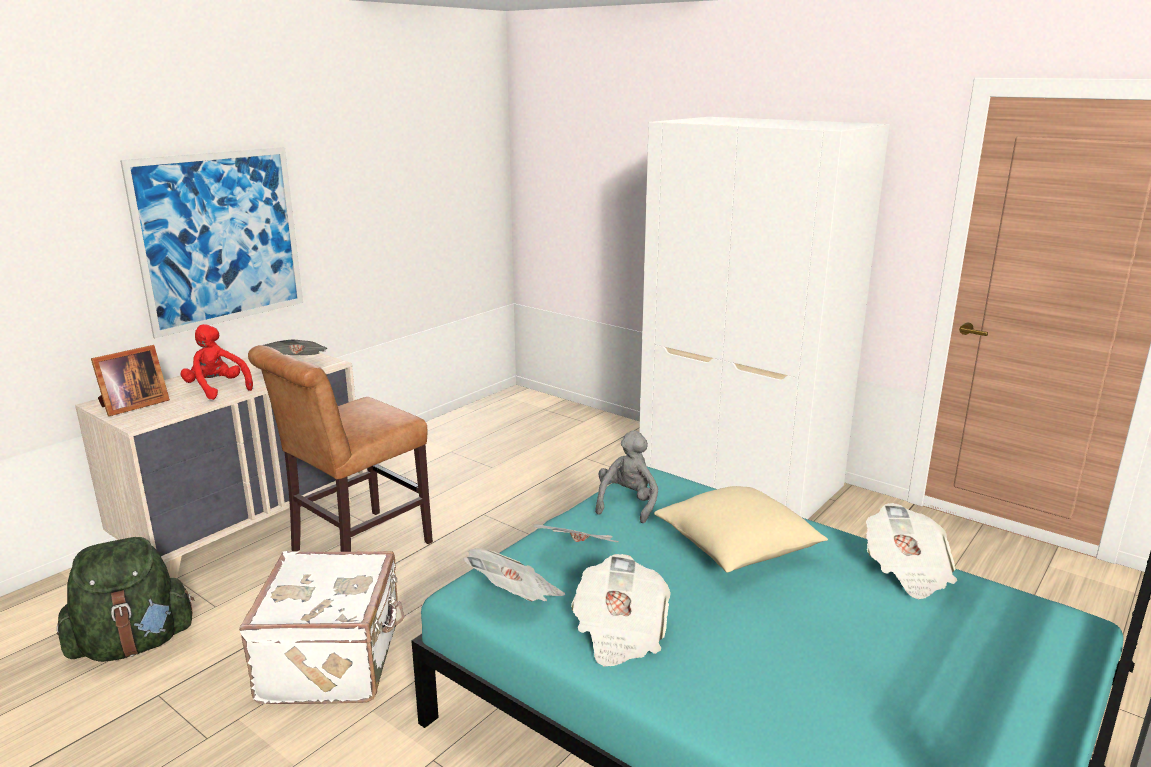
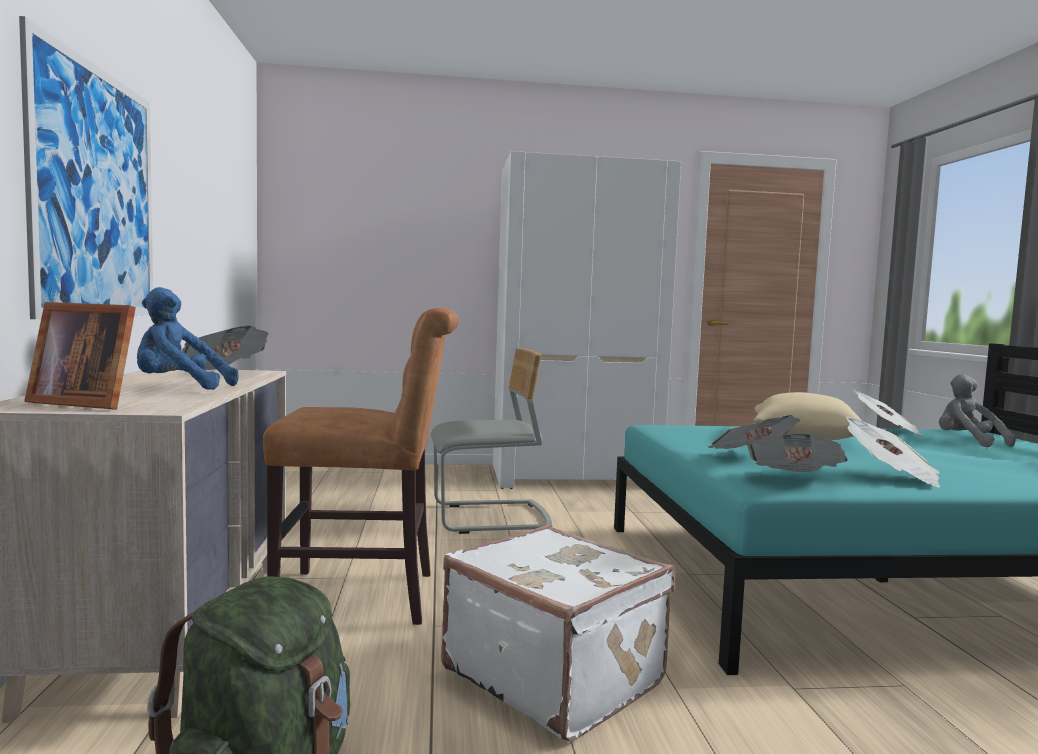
camera: 45 degrees left, 15 degrees down
picture frame [91,345,170,416] -> picture frame turned 105 degrees clockwise [24,302,136,410]
red plush toy [181,324,253,400] -> blue plush toy [137,287,238,390]
brown chair [248,345,433,552] -> brown chair turned 90 degrees counterclockwise [263,308,459,625]
grey plush toy [595,430,658,523] -> grey plush toy moved to [939,374,1016,447]
none -> grey chair [431,348,552,534]

